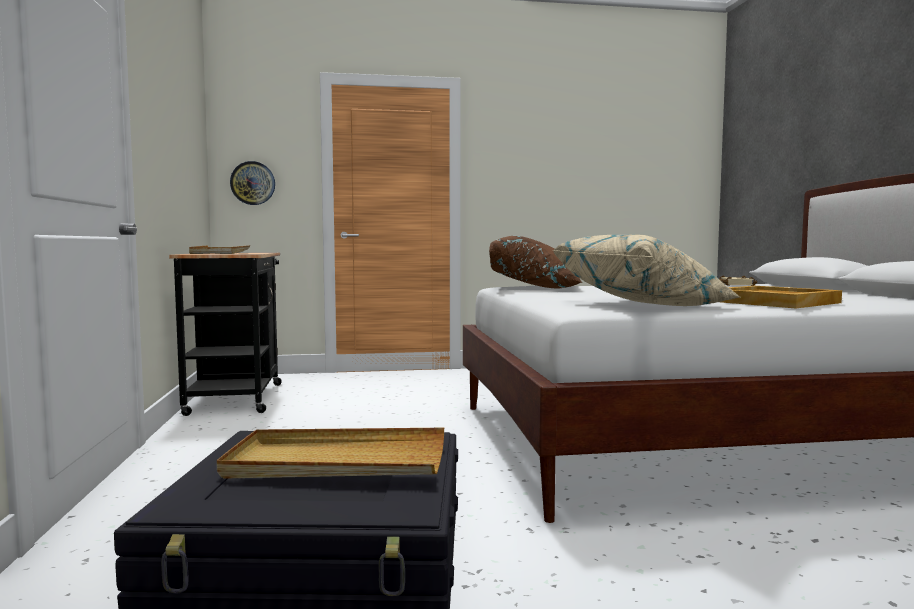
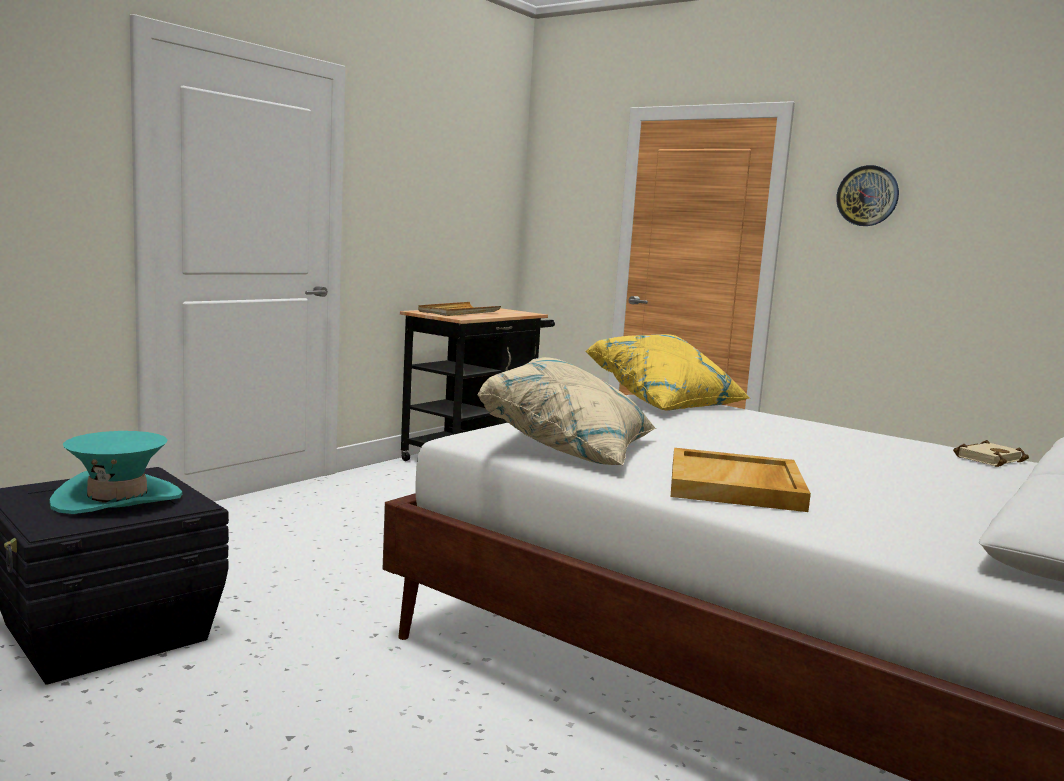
camera: 45 degrees right, 5 degrees up
beige tray [217,428,444,479] -> turquoise hat [49,431,182,514]
wall clock [230,161,275,205] -> wall clock moved to [836,165,899,226]
brown pillow [489,236,582,288] -> yellow pillow [585,334,751,411]

